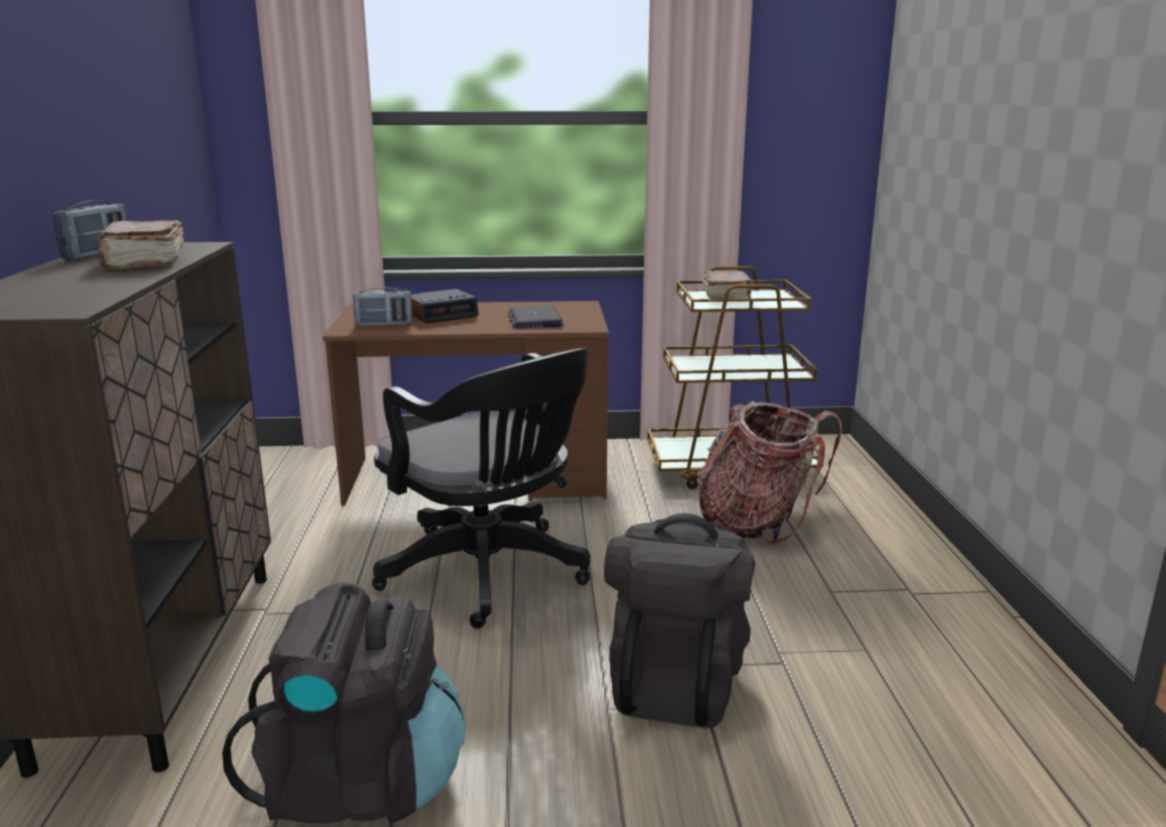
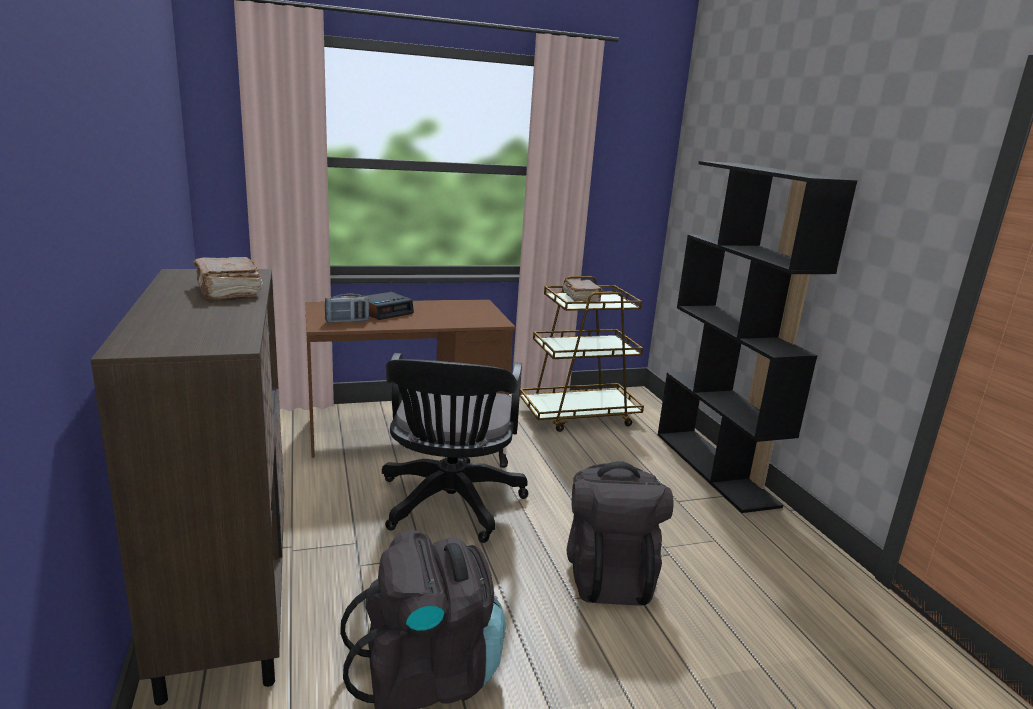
camera: 15 degrees left, 0 degrees up
radio [53,200,127,259] -> none
black office chair [372,348,591,629] -> black office chair turned 60 degrees clockwise [382,353,528,543]
laptop [508,305,563,328] -> none
backpack [697,401,842,545] -> none
none -> black bookcase [658,161,858,513]

